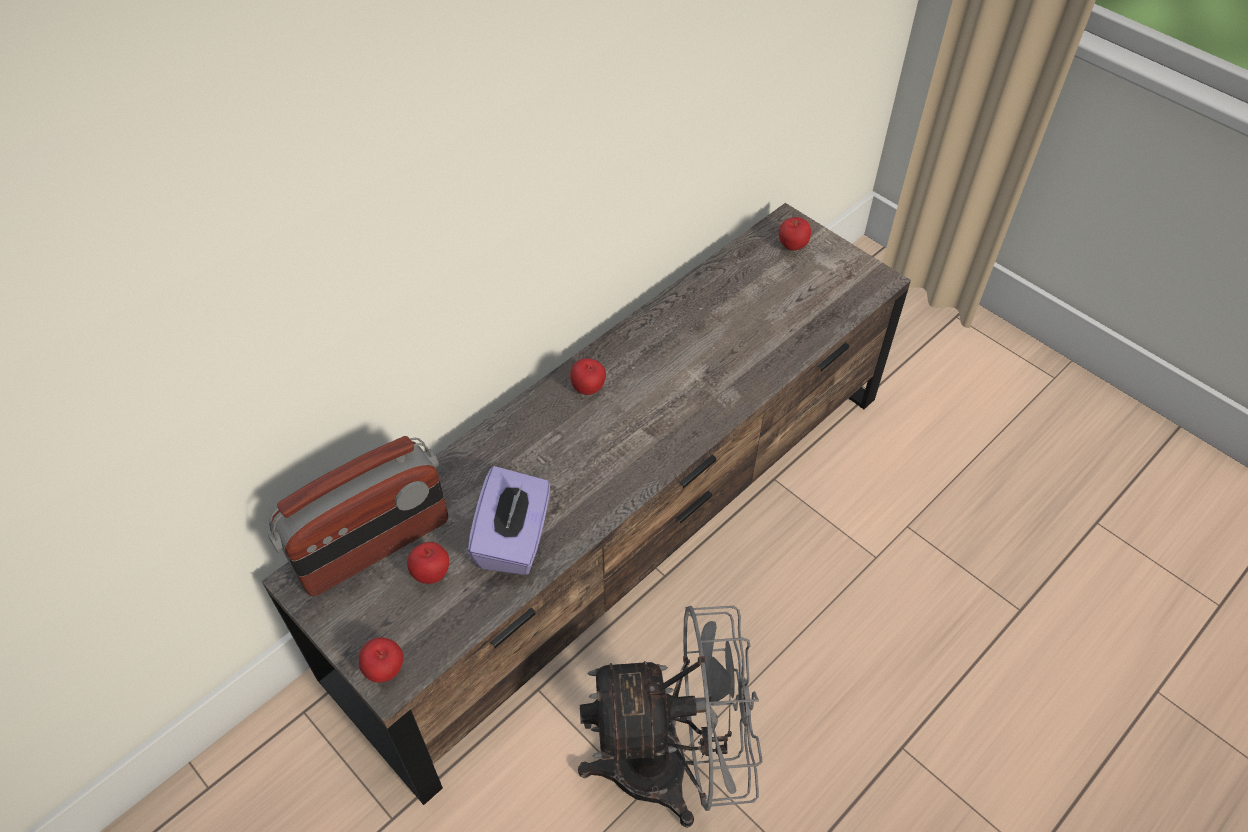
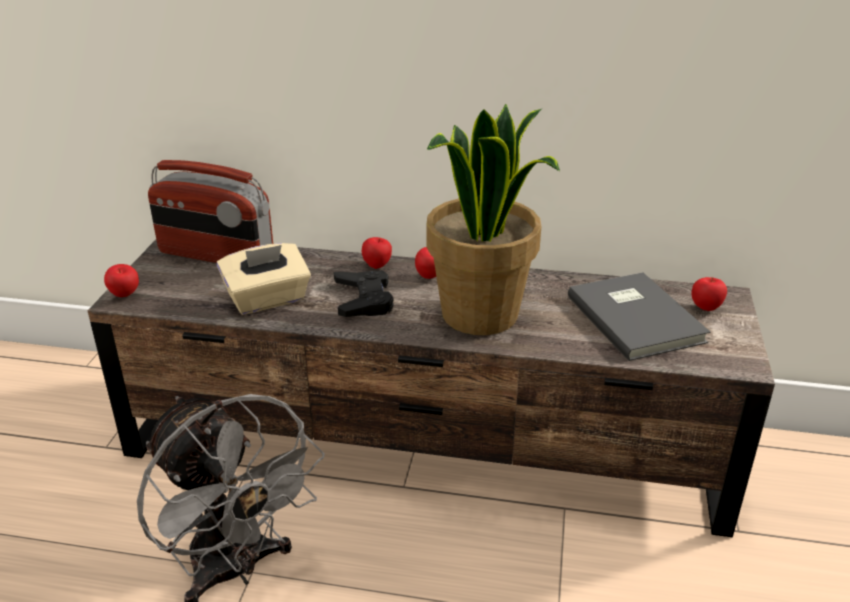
camera: 55 degrees right, 20 degrees down
apple [407,542,449,584] -> apple moved to [362,237,392,269]
purple tissue box [468,466,550,575] -> beige tissue box [217,243,311,315]
none -> black game controller [334,270,394,317]
none -> potted plant [427,104,560,335]
none -> grey book [568,272,710,361]

